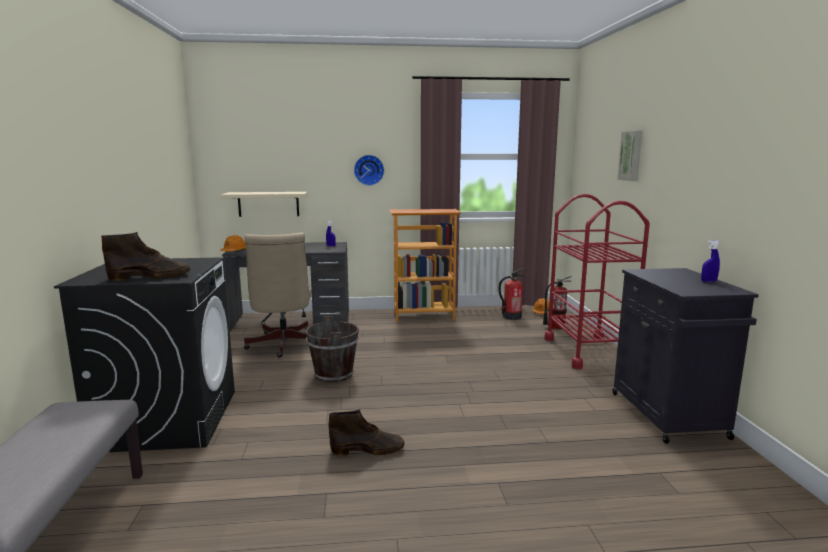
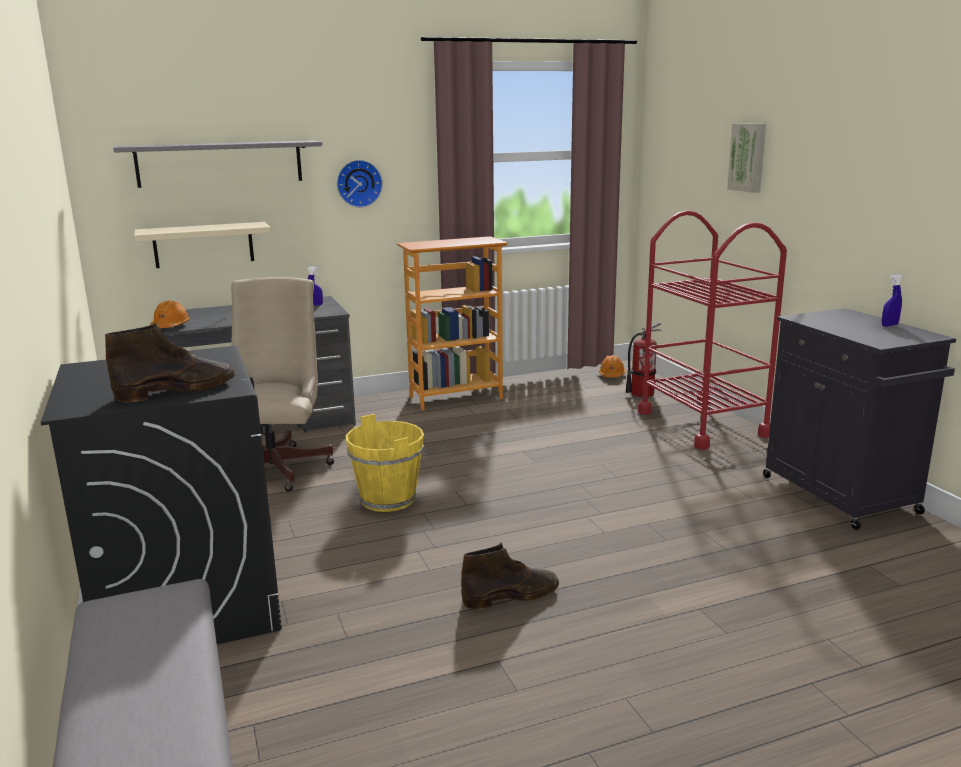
camera: 15 degrees left, 5 degrees up
beige office chair [244,232,312,358] -> beige office chair turned 150 degrees counterclockwise [231,277,335,492]
brown bucket [305,316,359,383] -> yellow bucket [346,414,424,512]
fire extinguisher [499,268,525,320] -> none
none -> grey shelf [113,141,322,188]

